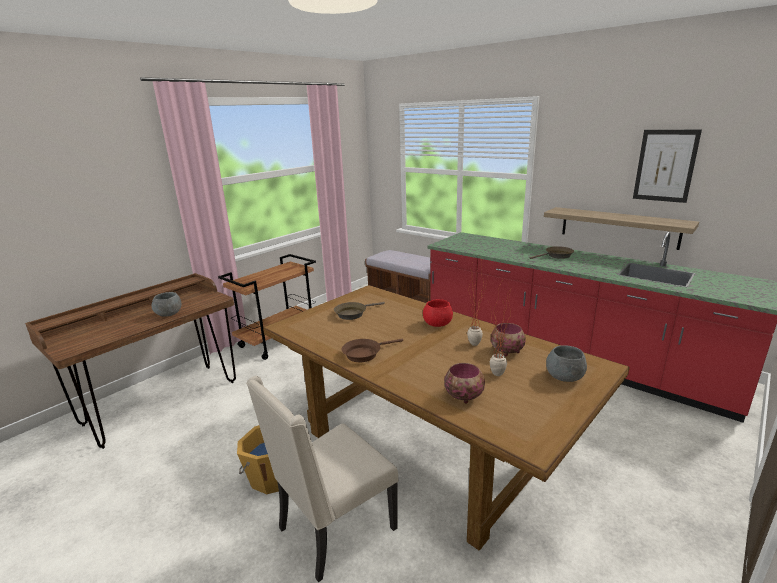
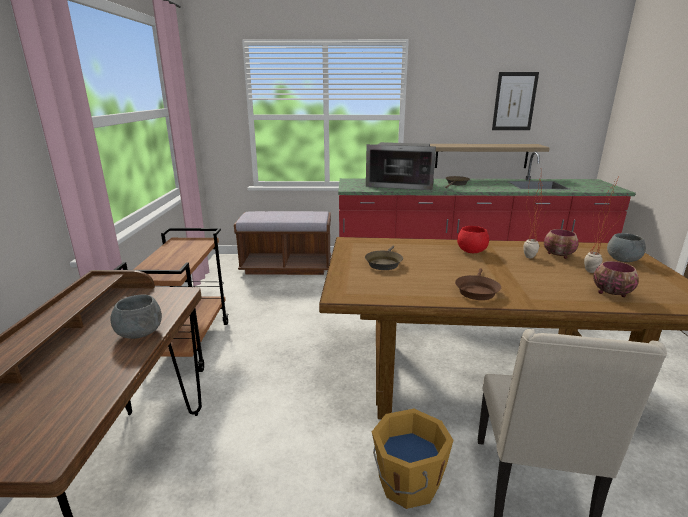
camera: 40 degrees left, 0 degrees up
none -> microwave [366,142,436,190]

